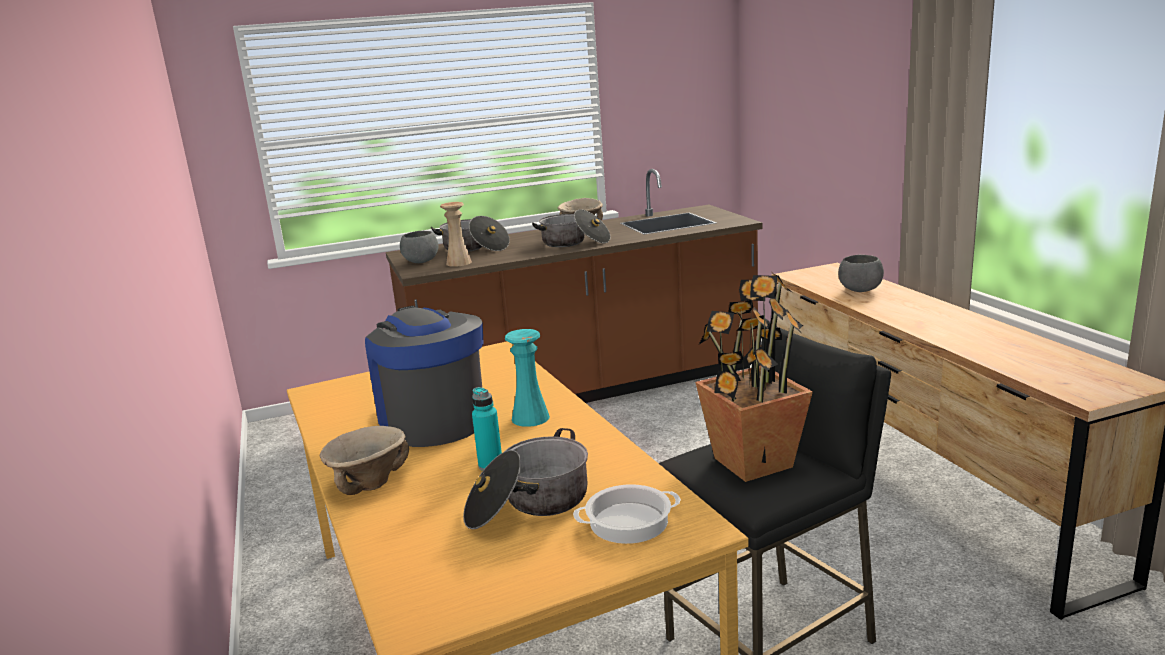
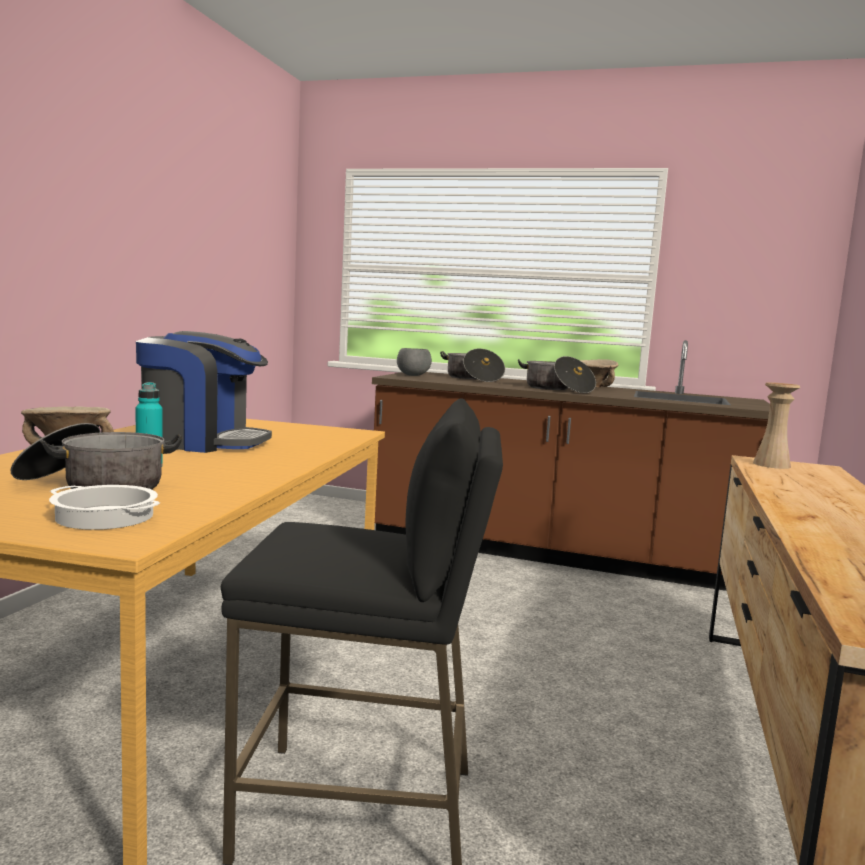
camera: 35 degrees right, 10 degrees down
coffee machine [365,306,484,447] -> coffee machine turned 90 degrees clockwise [136,331,272,453]
beige vase [440,202,472,267] -> beige vase moved to [753,382,800,469]
turquoise vase [505,329,550,427] -> none
potted plant [695,273,813,482] -> none
grey bowl [838,255,884,292] -> none

